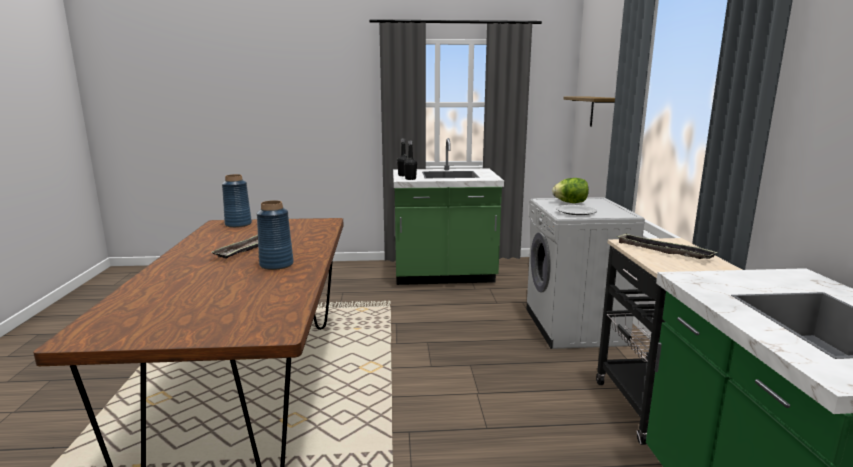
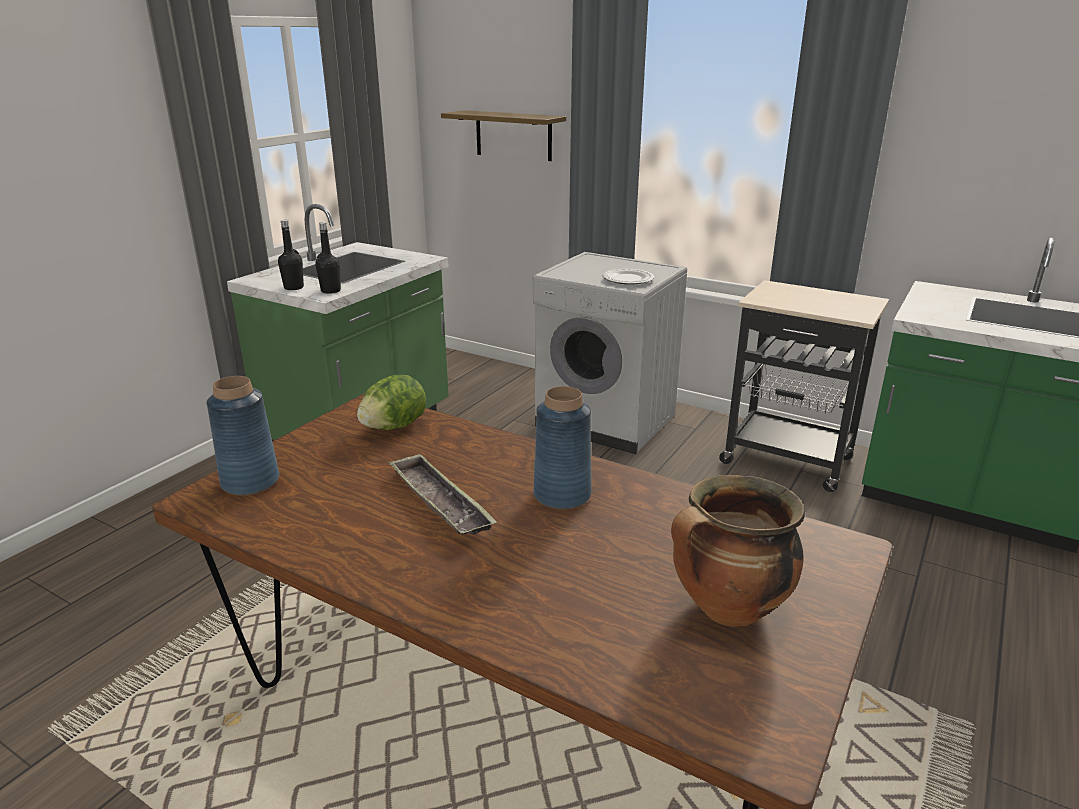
camera: 55 degrees left, 10 degrees up
lettuce [552,178,589,203] -> lettuce moved to [357,375,426,430]
tray [616,234,718,259] -> none
none -> cooking pot [671,475,805,627]

